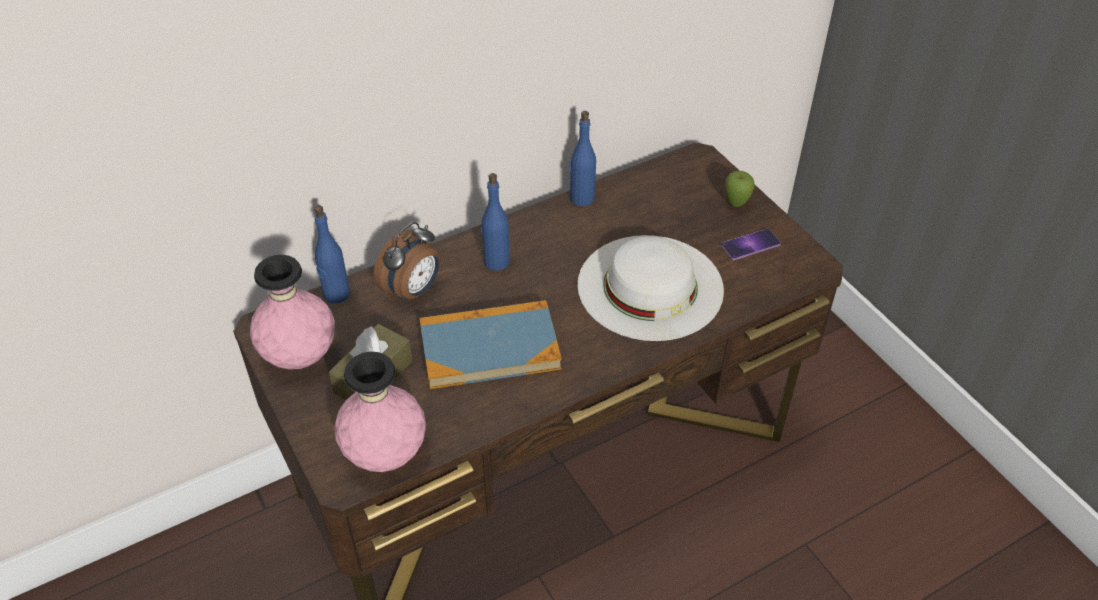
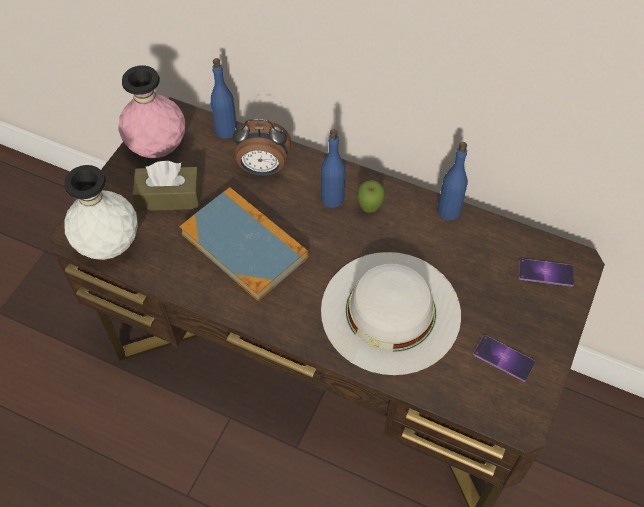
camera: 55 degrees right, 10 degrees up
pink vase [334,352,426,472] -> white vase [64,165,138,260]
apple [725,171,755,207] -> apple moved to [357,180,385,213]
none -> phone [519,259,574,286]

